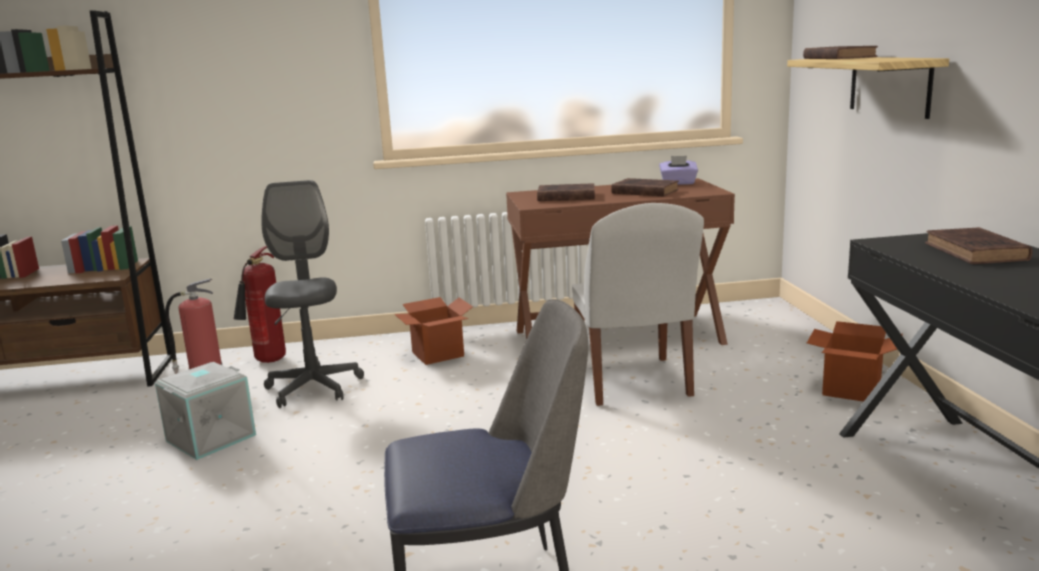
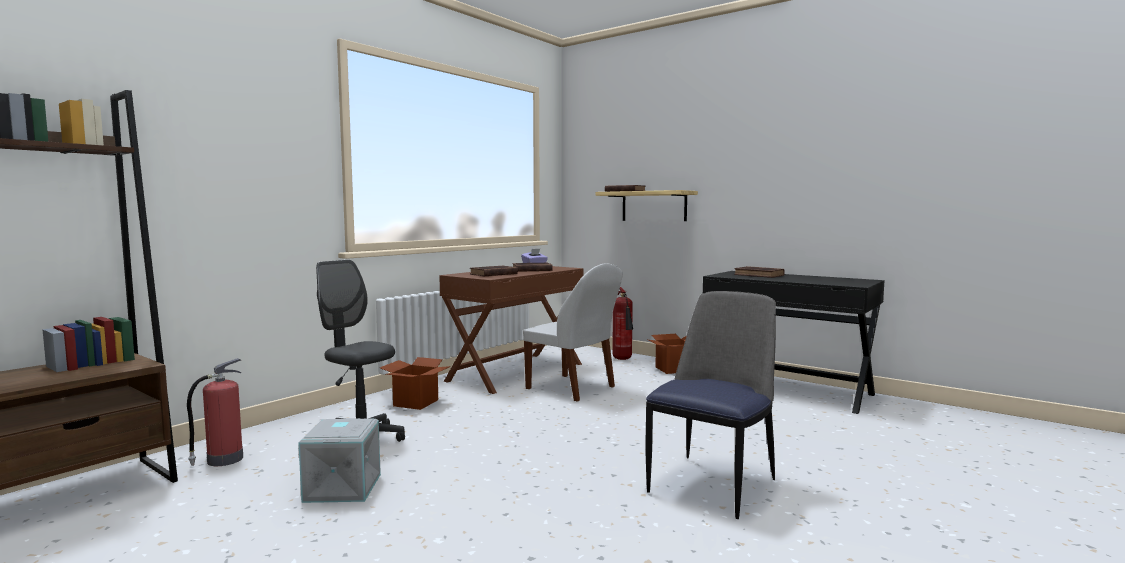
camera: 45 degrees left, 10 degrees down
fire extinguisher [234,246,286,363] -> fire extinguisher moved to [612,287,633,360]

